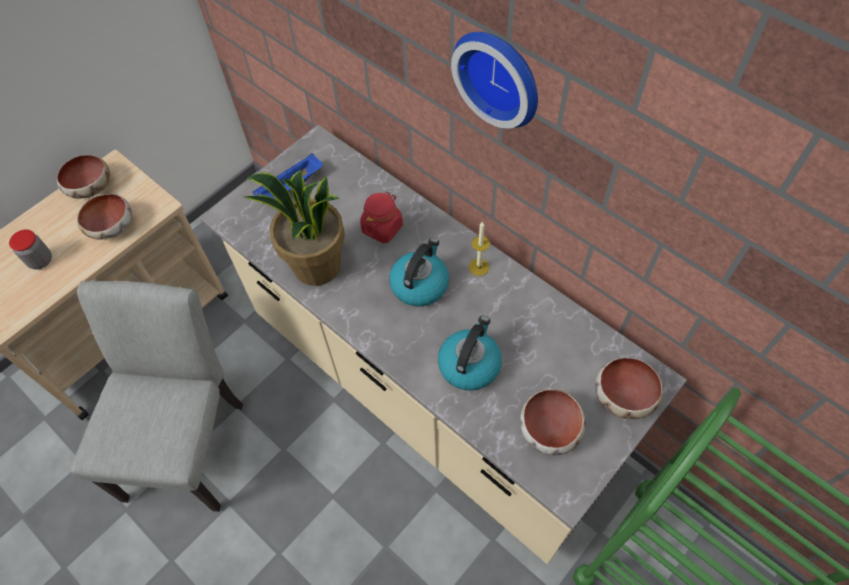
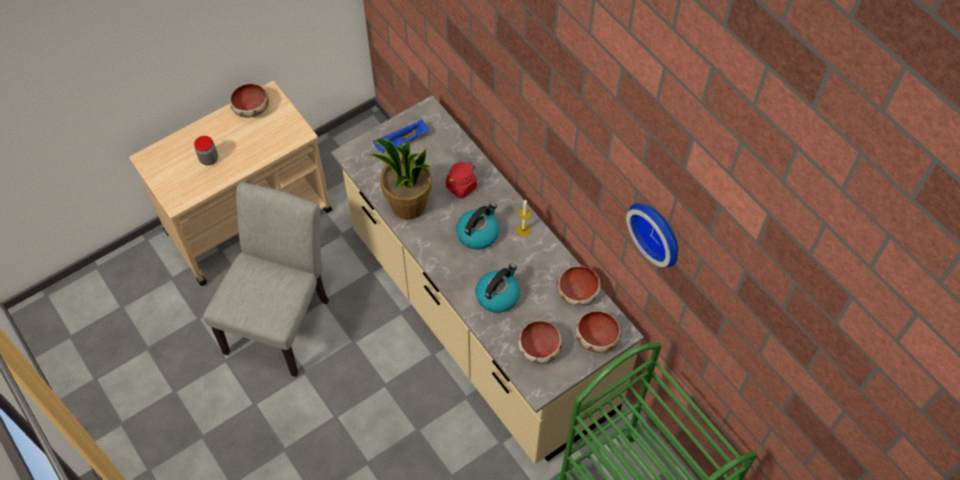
camera: 10 degrees right, 0 degrees up
bowl [77,194,132,239] -> bowl moved to [557,266,601,306]
wall clock [451,32,538,129] -> wall clock moved to [626,203,678,267]

